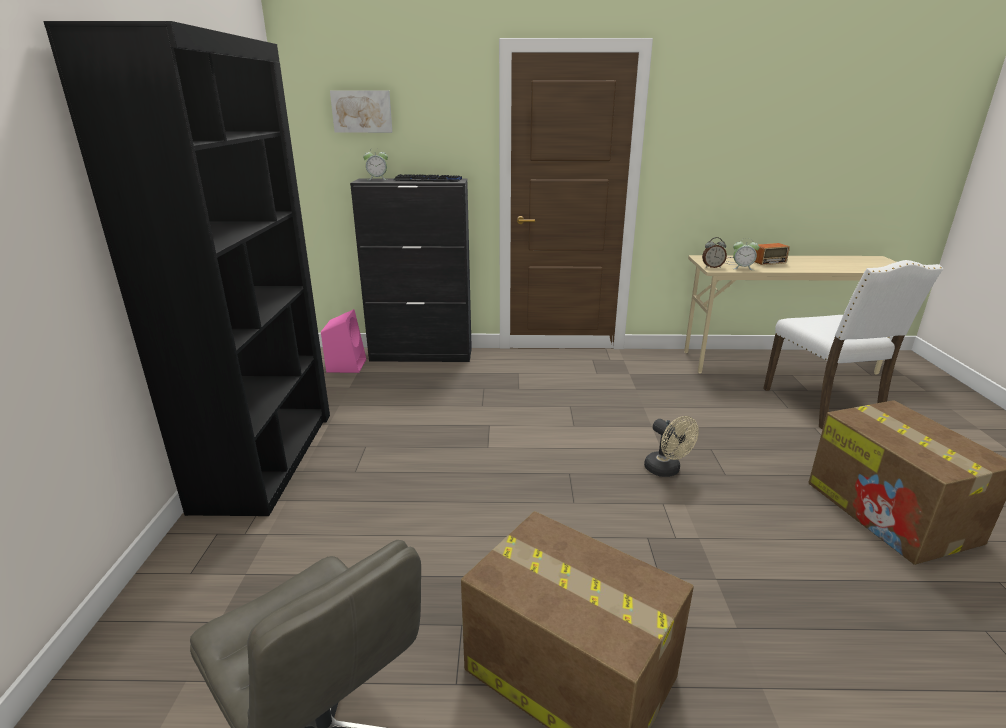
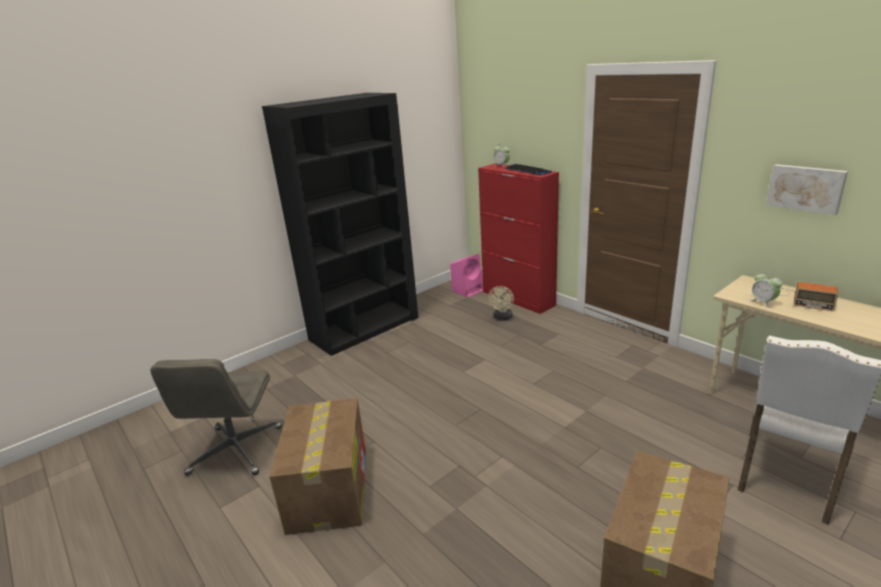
camera: 50 degrees right, 0 degrees up
picture [330,91,392,133] -> picture moved to [766,164,848,215]
black cabinet [350,178,472,362] -> red cabinet [478,163,559,314]
beige fan [644,416,699,477] -> beige fan moved to [488,286,514,320]
alarm clock [702,237,727,268] -> none

